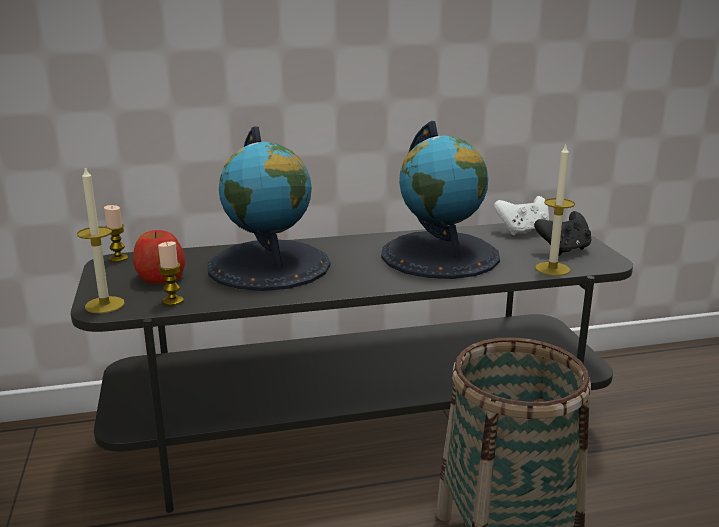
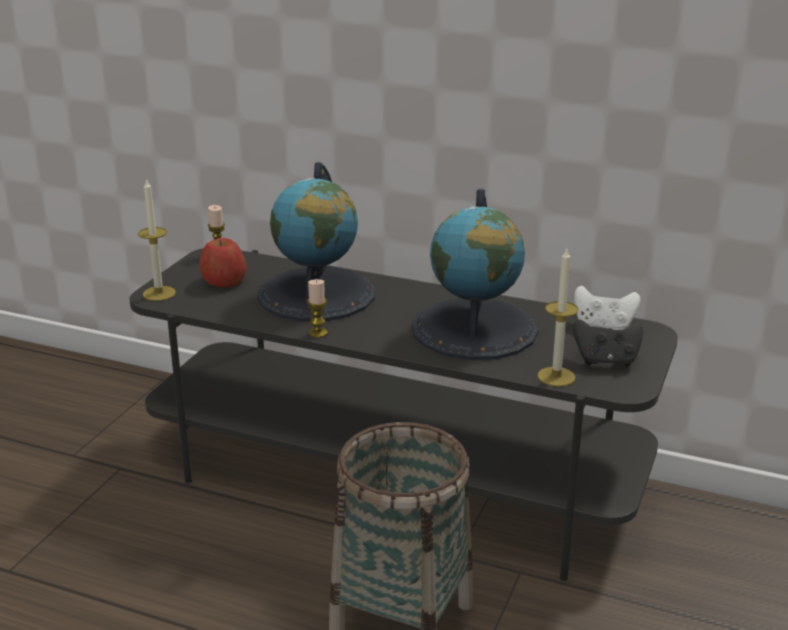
camera: 35 degrees right, 5 degrees up
candle [158,242,183,306] -> candle moved to [307,279,328,338]

